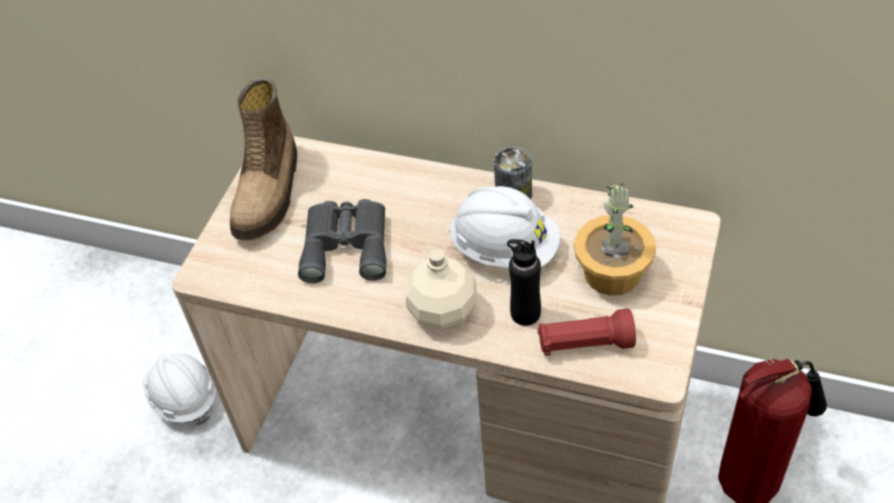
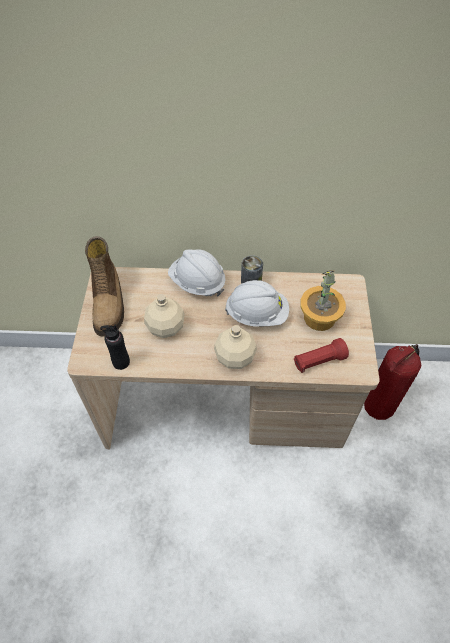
camera: 20 degrees left, 5 degrees up
white hard hat [142,353,216,426] -> white hard hat moved to [168,250,226,296]
grey binoculars [298,199,386,283] -> beige bottle [144,294,184,338]
black bottle [507,239,541,326] -> black bottle moved to [100,324,130,370]

